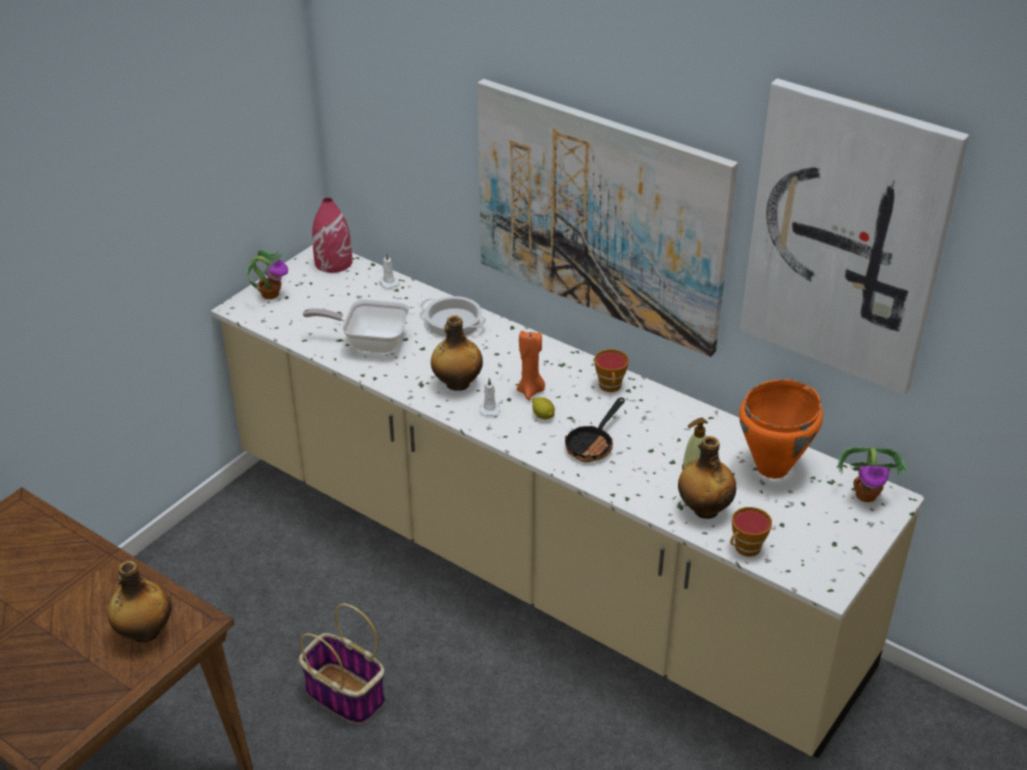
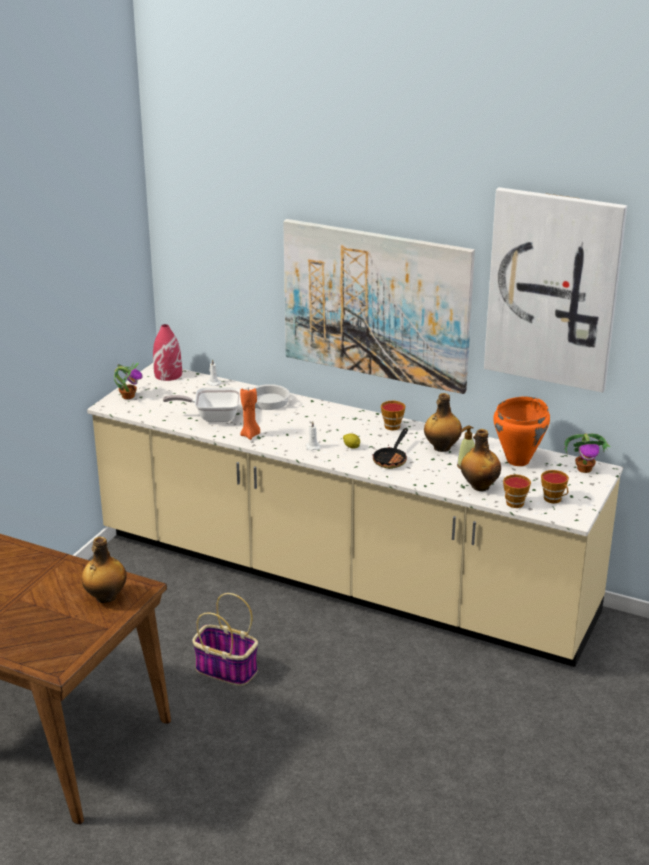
camera: 10 degrees left, 10 degrees down
bottle [431,315,483,391] -> bottle moved to [424,393,462,452]
orange candle [517,330,545,400] -> orange candle moved to [240,388,260,440]
none -> cup [541,470,569,503]

